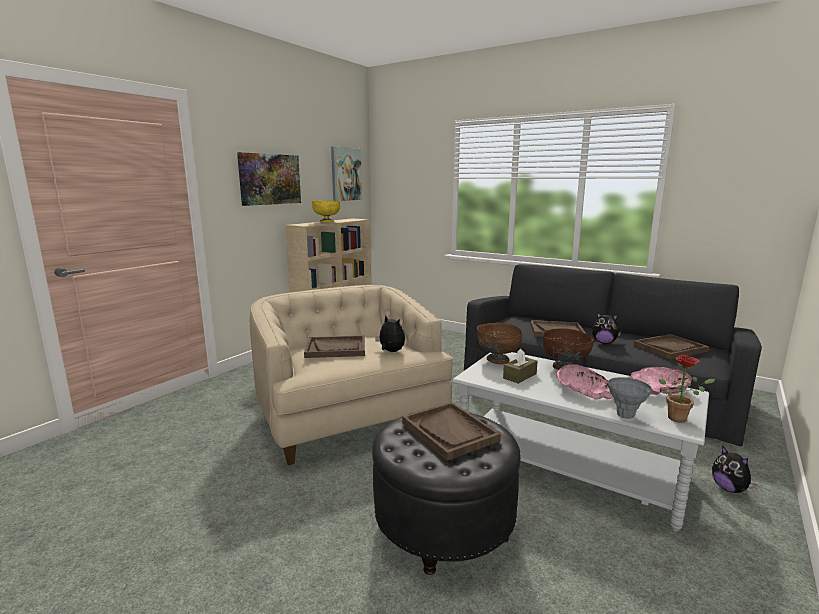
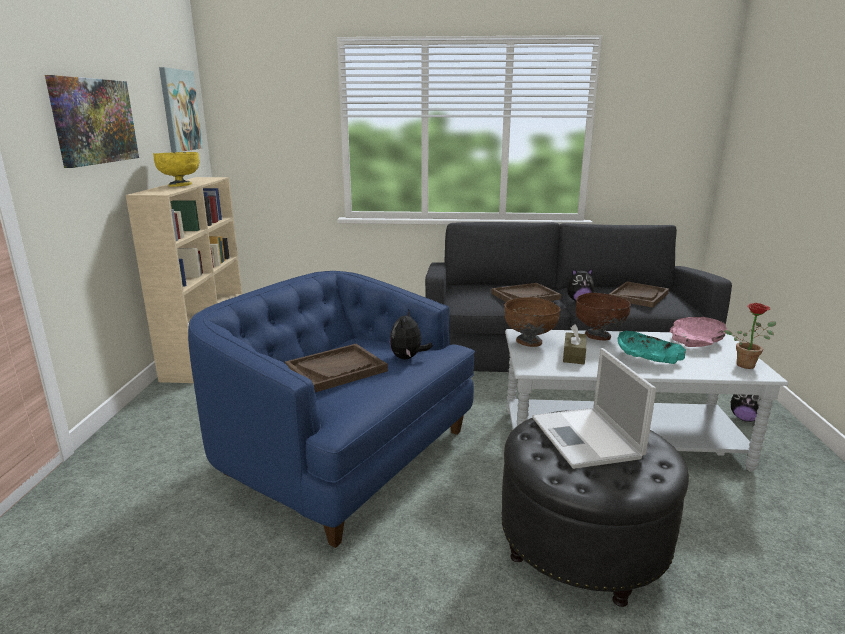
camera: 30 degrees left, 5 degrees up
beige armchair [250,285,453,465] -> blue armchair [188,271,475,548]
plush toy [375,315,405,352] -> plush toy turned 90 degrees counterclockwise [390,309,433,360]
brown tray [402,402,501,461] -> laptop [532,348,656,469]
pink bowl [556,364,612,399] -> turquoise bowl [617,331,686,364]
grey vase [608,377,652,419] -> none

